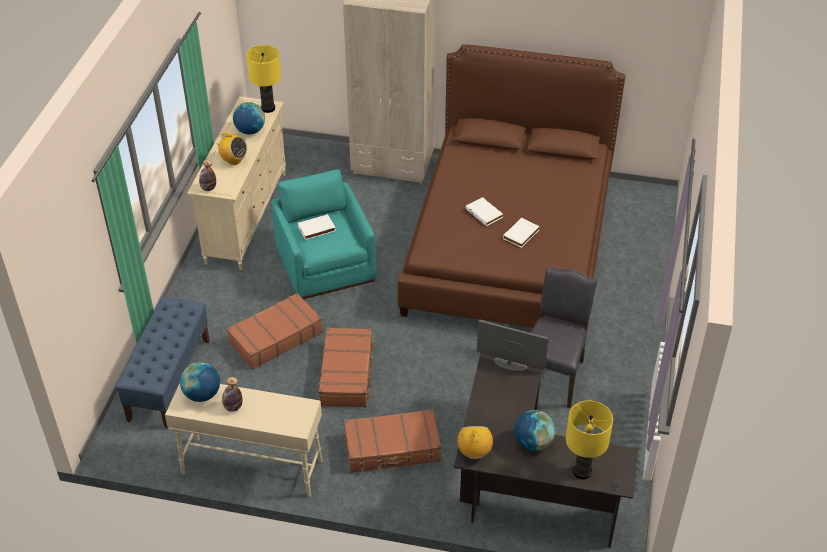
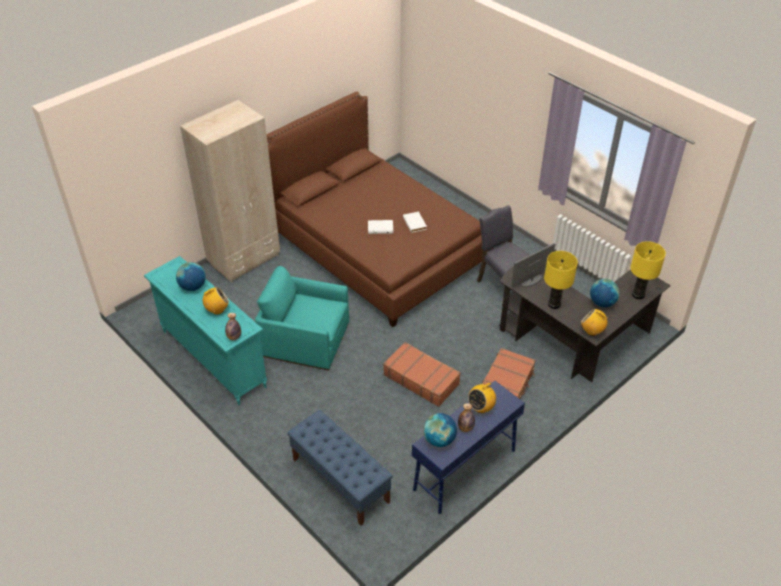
camera: 55 degrees left, 0 degrees up
beige console table [165,383,323,497] -> blue console table [412,381,525,514]
beige dresser [187,96,286,270] -> turquoise dresser [144,256,267,405]
brown suitcase [227,293,323,370] -> none
yellow table lamp [246,45,281,113] -> yellow table lamp moved to [544,251,578,309]
white book [298,214,336,240] -> none
none -> radio [468,383,496,413]

